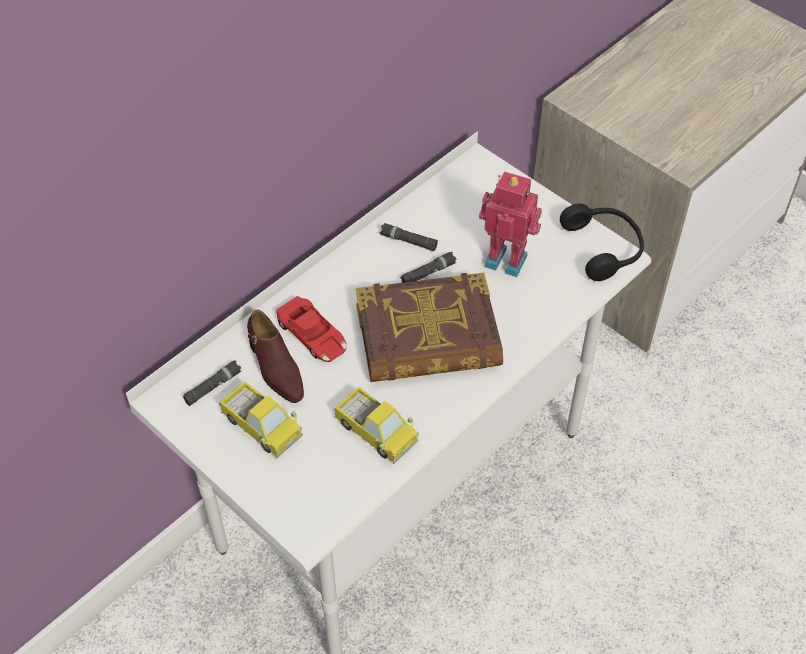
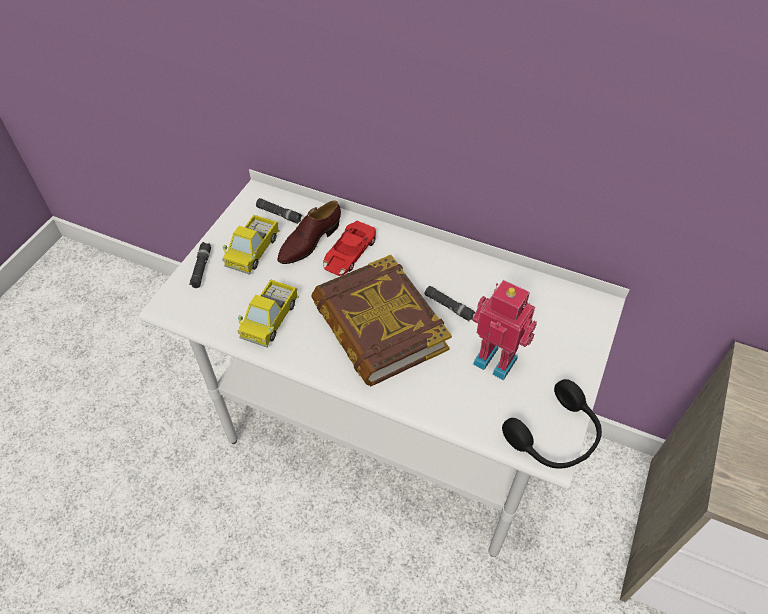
camera: 70 degrees right, 0 degrees up
black flashlight [380,223,438,251] -> black flashlight moved to [189,242,211,288]
toy robot [479,171,542,277] -> toy robot turned 60 degrees counterclockwise [472,280,537,380]

